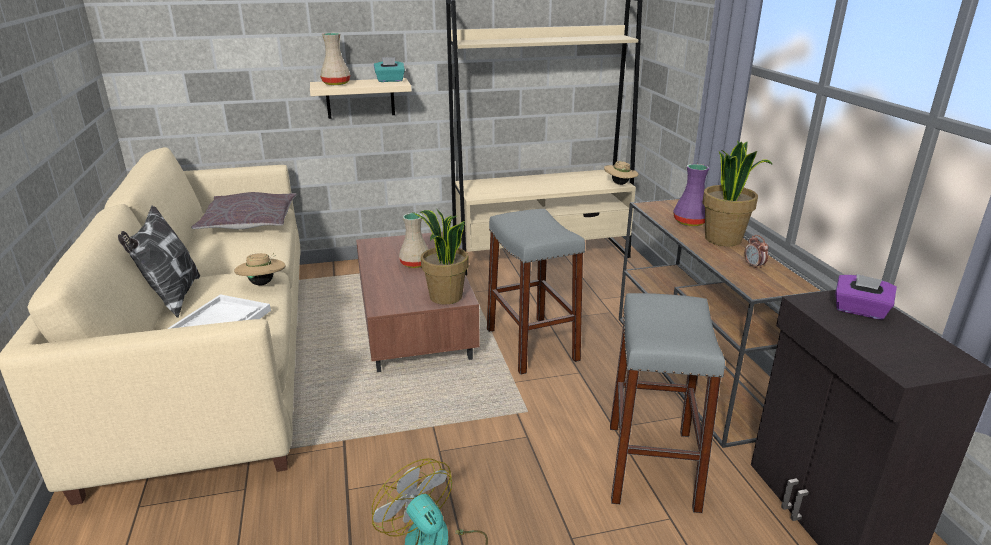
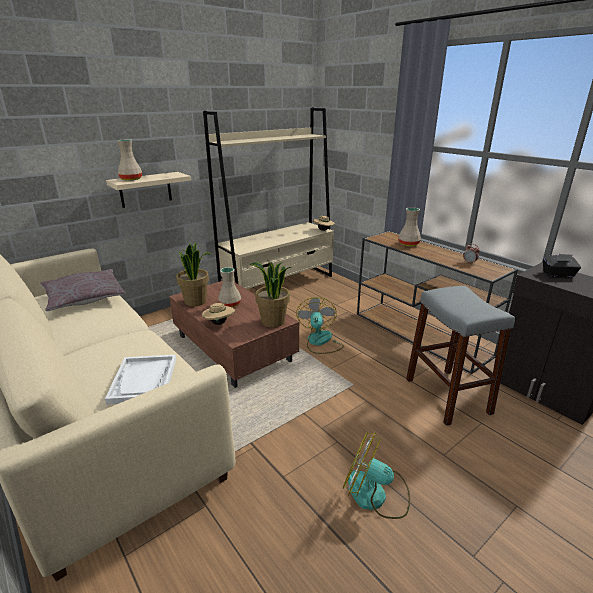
camera: 25 degrees left, 0 degrees up
pillow [118,205,200,318] -> none
beige hat [234,253,285,286] -> beige hat moved to [202,303,235,325]
turquoise tissue box [374,57,405,82] -> none
grey stool [487,209,585,375] -> fan [296,297,344,354]
purple vase [673,164,710,226] -> beige vase [398,207,421,246]
potted plant [702,141,773,246] -> potted plant moved to [176,242,211,306]
purple tissue box [835,274,897,320] -> black tissue box [543,254,581,277]

